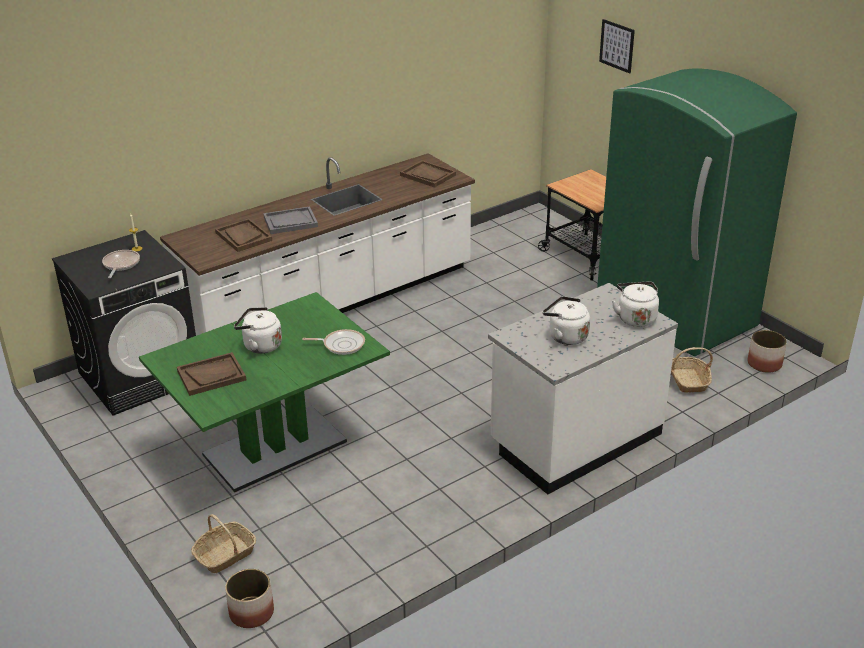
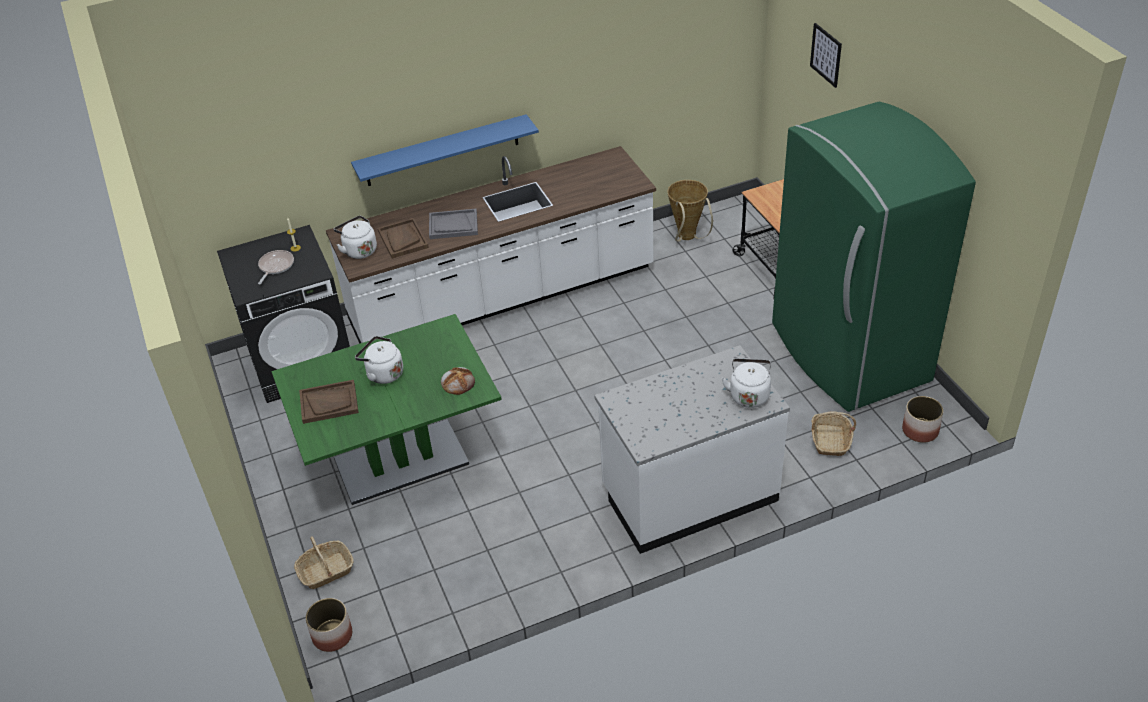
camera: 15 degrees right, 10 degrees up
frying pan [302,329,365,355] -> bread [441,367,475,395]
brown tray [400,160,456,188] -> none
white kettle [543,296,590,345] -> white kettle moved to [334,216,377,259]
none -> blue shelf [351,114,539,186]
none -> basket [667,180,713,242]

